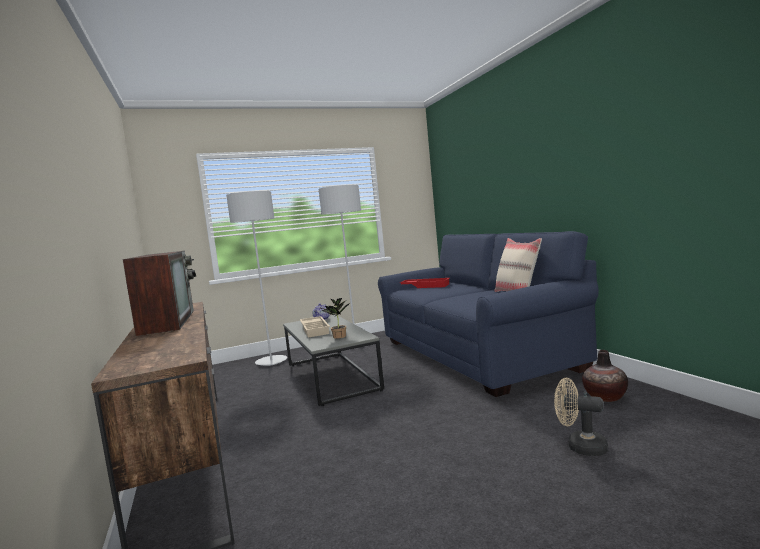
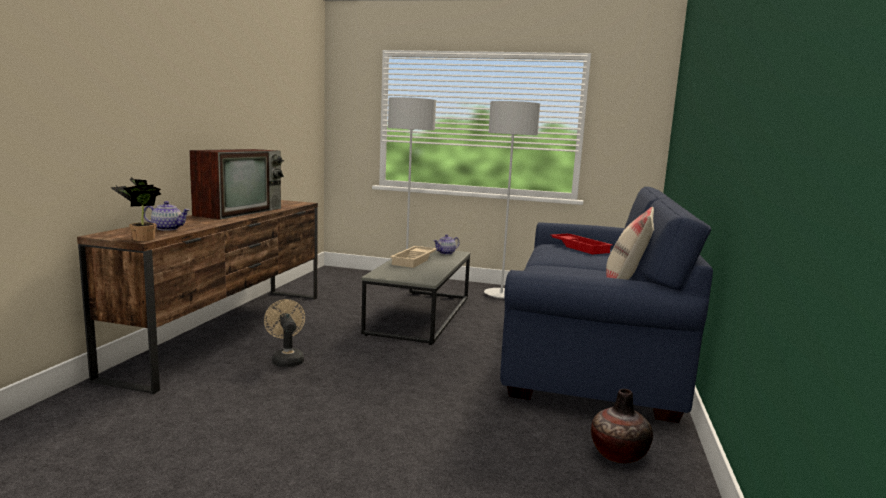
camera: 35 degrees right, 5 degrees up
potted plant [319,298,350,339] -> potted plant moved to [110,177,161,241]
beige fan [554,378,608,456] -> beige fan moved to [264,299,305,367]
none -> teapot [144,201,190,231]

